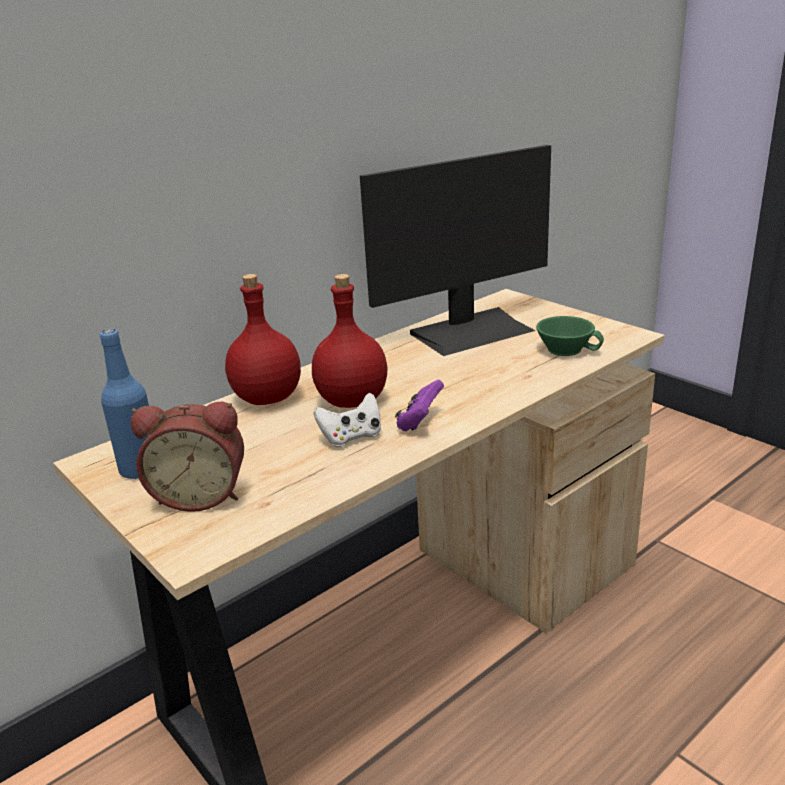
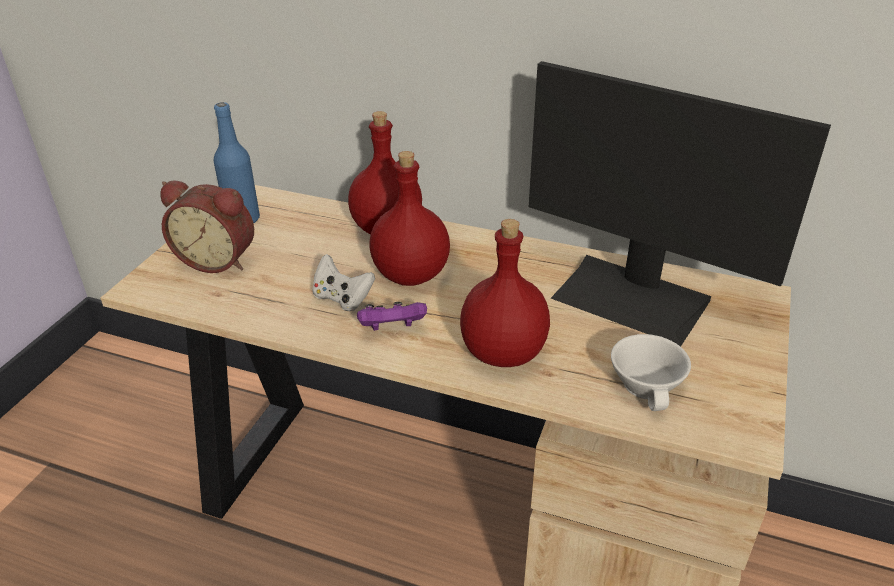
camera: 60 degrees right, 10 degrees up
alarm clock [131,402,244,512] -> alarm clock turned 45 degrees counterclockwise [160,180,254,273]
green cup [536,316,604,356] -> white cup [611,334,691,411]
none -> red bottle [460,219,550,367]

